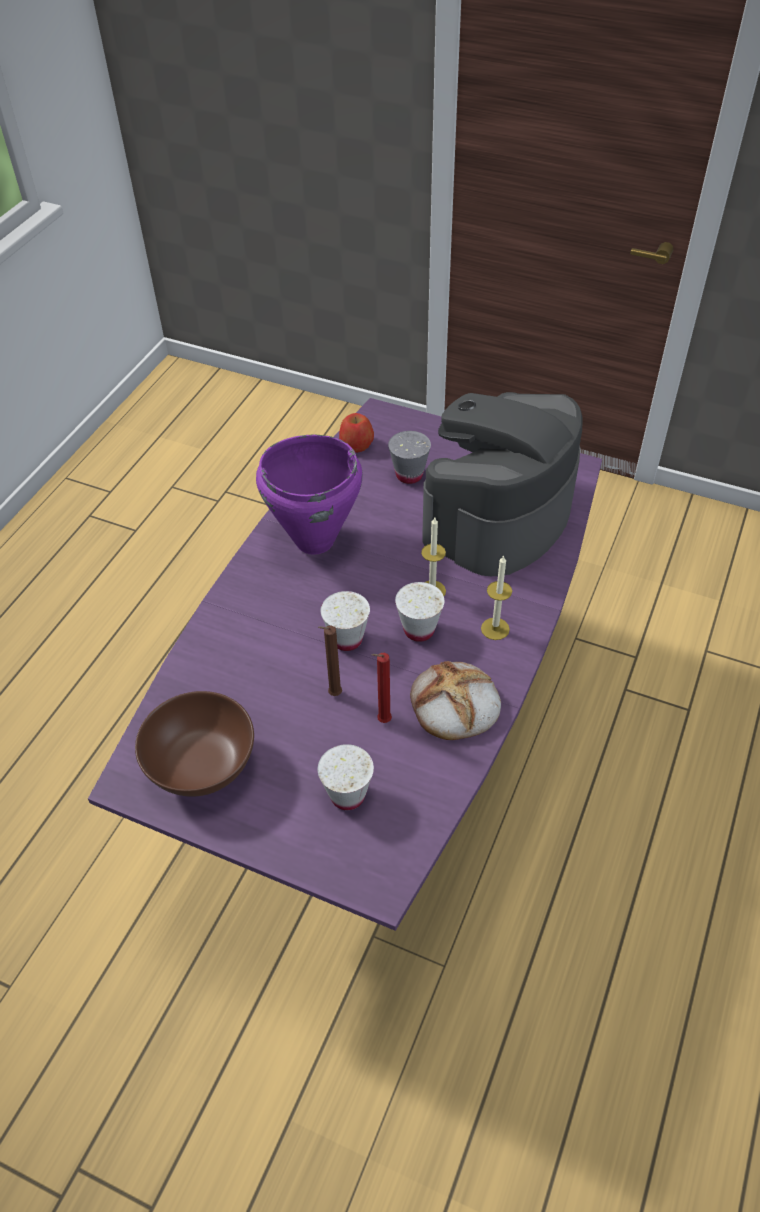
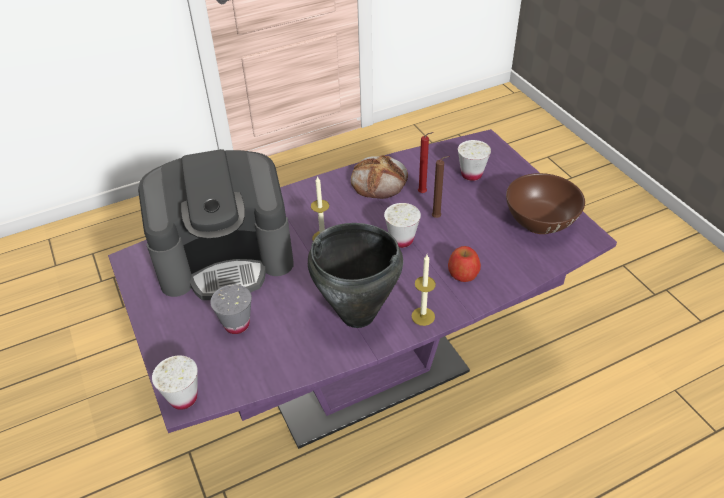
camera: 140 degrees left, 5 degrees down
purple cooking pot [256,434,363,555] -> black cooking pot [308,223,403,328]
apple [339,413,374,453] -> apple moved to [448,246,481,282]
white cup [395,582,444,642] -> white cup moved to [152,356,198,410]
candle [481,555,512,640] -> candle moved to [411,255,436,326]

